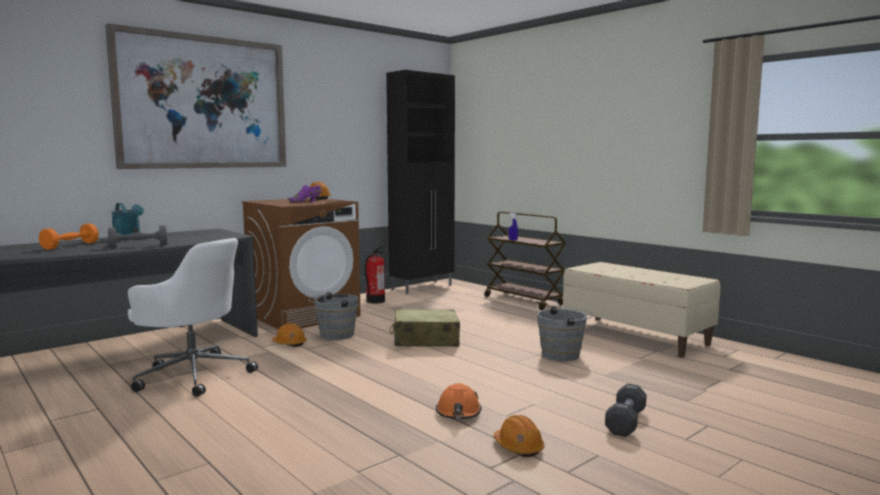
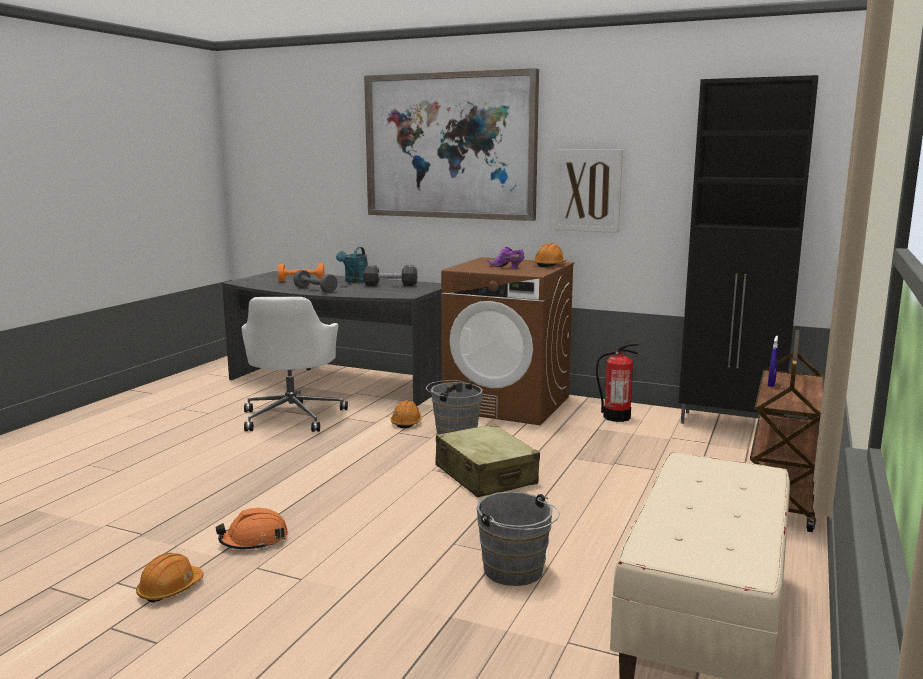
camera: 65 degrees right, 5 degrees up
black dumbbell [605,384,647,437] -> black dumbbell moved to [363,265,417,286]
none -> picture [554,150,623,233]

